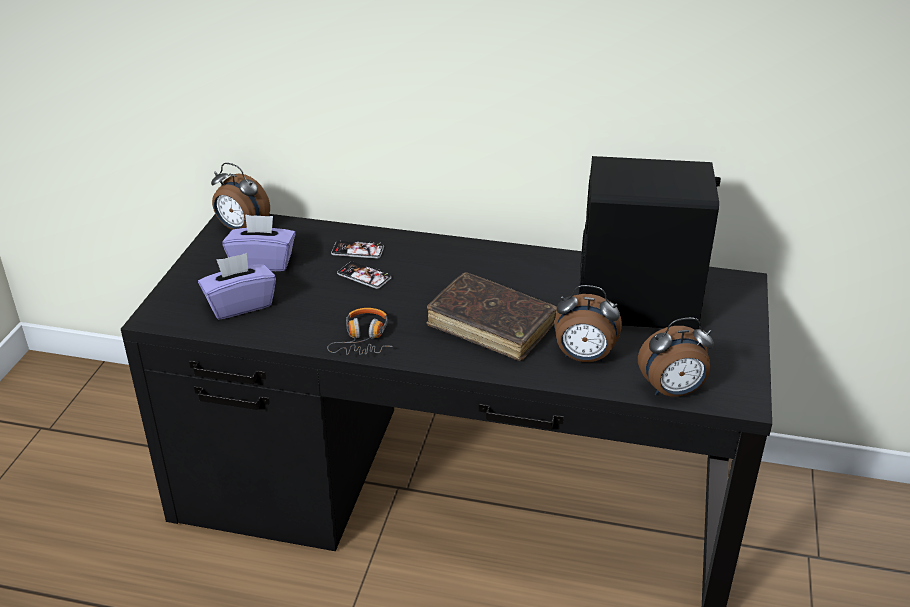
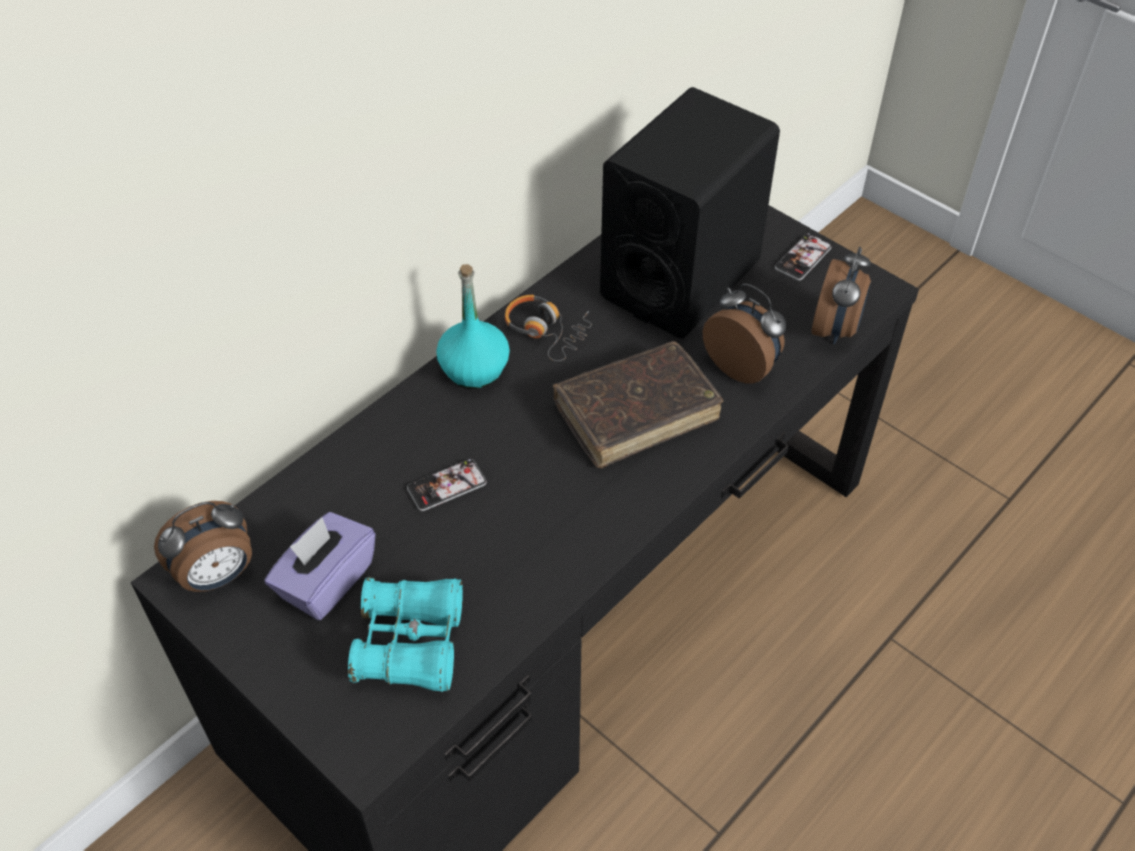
camera: 60 degrees left, 15 degrees up
purple tissue box [198,253,276,320] -> turquoise binoculars [348,577,463,692]
headphones [327,308,393,355] -> headphones moved to [505,295,592,361]
phone [331,240,384,259] -> phone moved to [775,233,831,281]
alarm clock [554,285,622,362] -> alarm clock turned 90 degrees counterclockwise [703,283,786,383]
none -> turquoise bottle [436,264,510,389]

